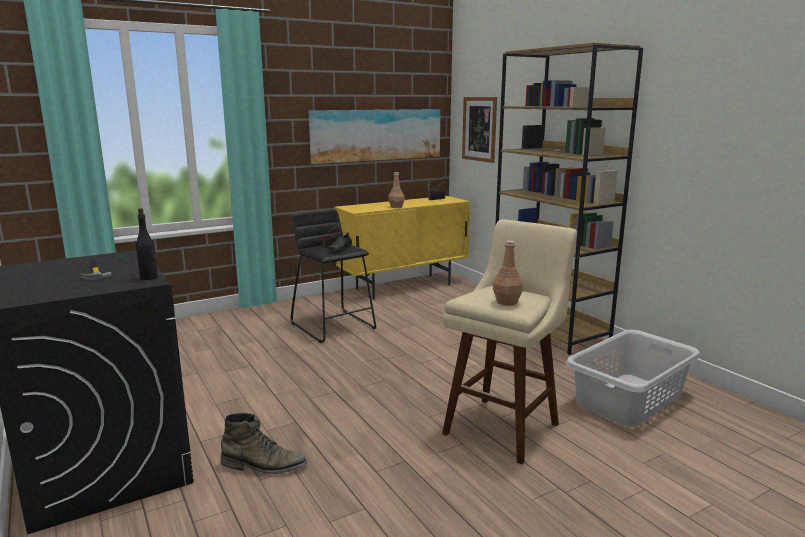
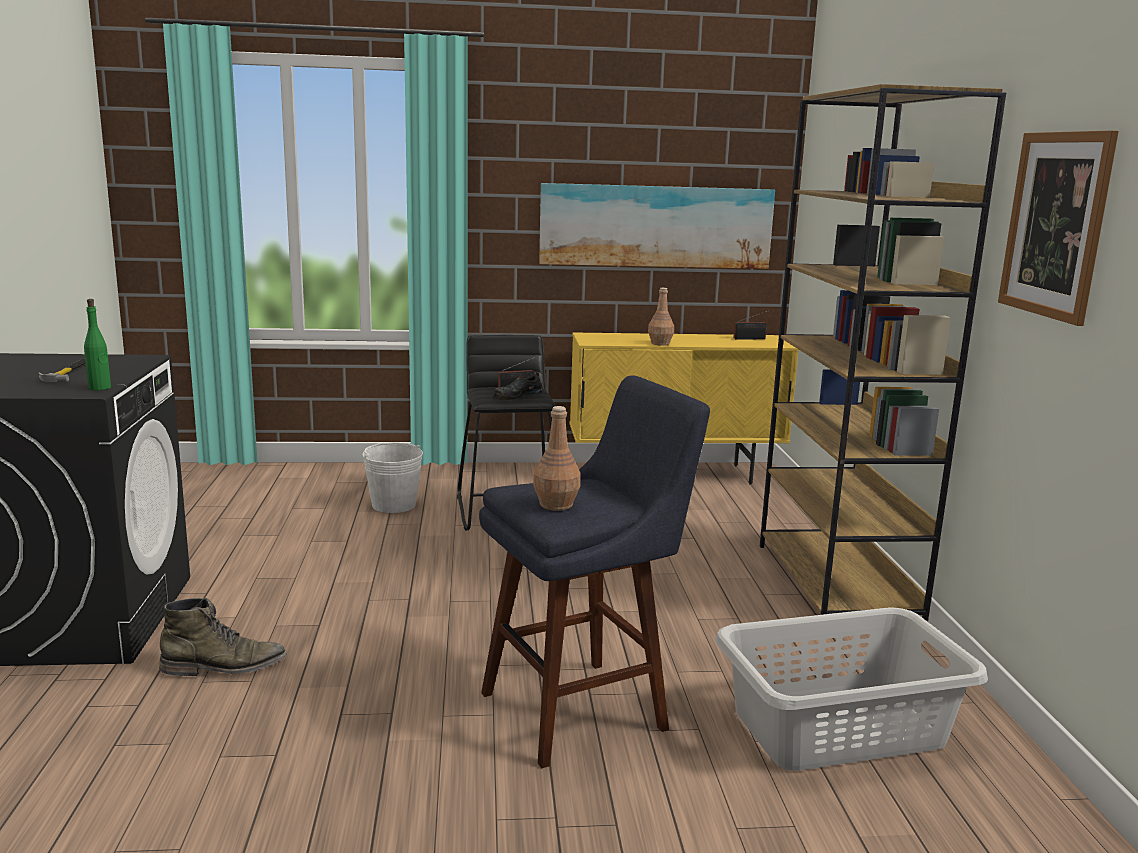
camera: 25 degrees right, 0 degrees up
black bottle [136,208,158,280] -> green bottle [84,299,111,390]
green boot [220,413,307,474] -> green boot turned 45 degrees counterclockwise [159,598,287,676]
beige stool [442,220,577,465] -> blue stool [479,375,710,768]
picture [462,97,497,163] -> picture moved to [998,130,1119,326]
none -> white bucket [362,442,423,513]

